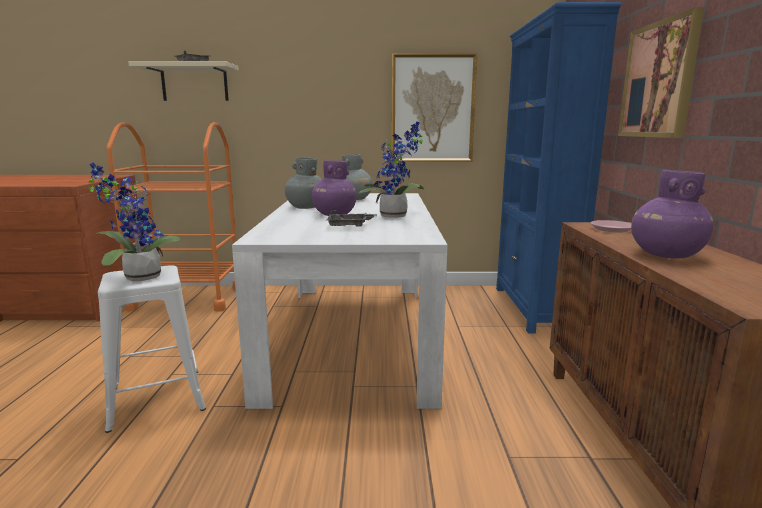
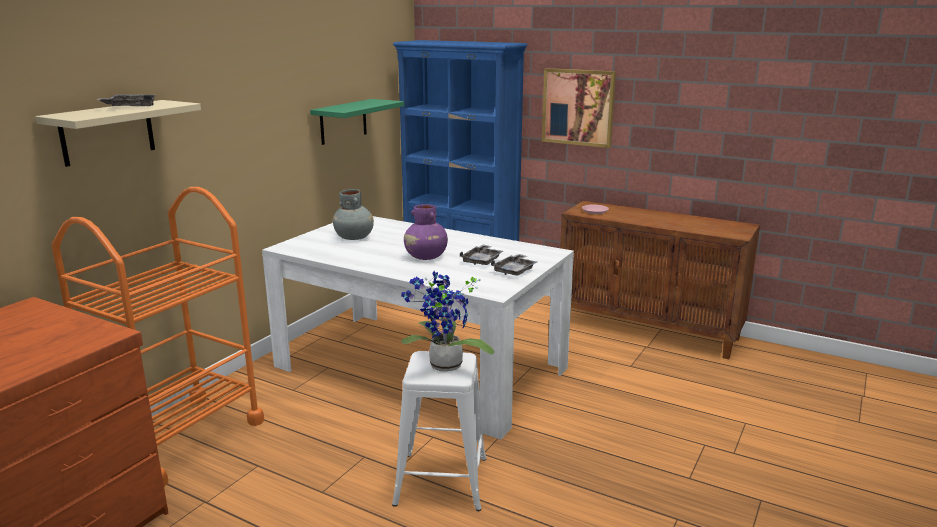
camera: 60 degrees left, 5 degrees up
grey vase [285,157,322,209] -> none
potted plant [359,122,424,218] -> none
picture [392,53,478,162] -> green shelf [310,99,404,145]
purple vase [631,170,714,258] -> none
none -> grey tray [491,254,537,276]

